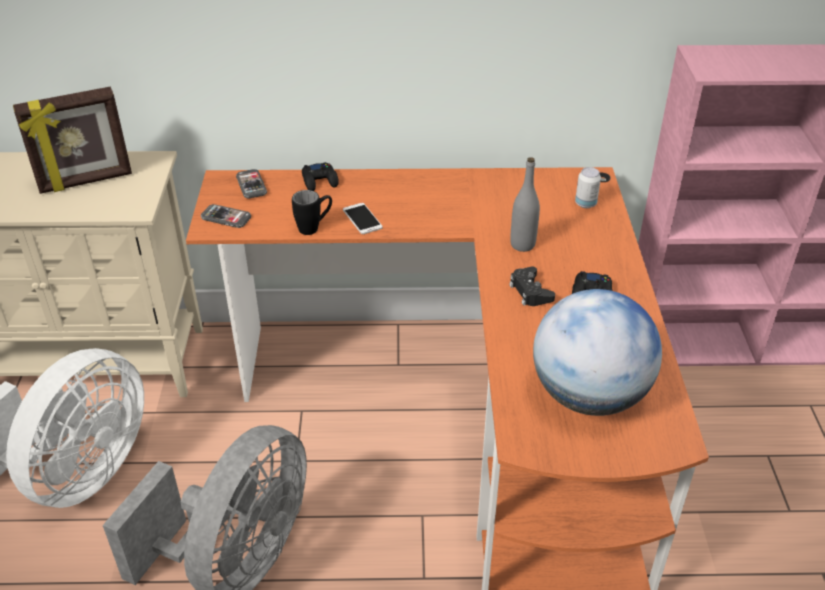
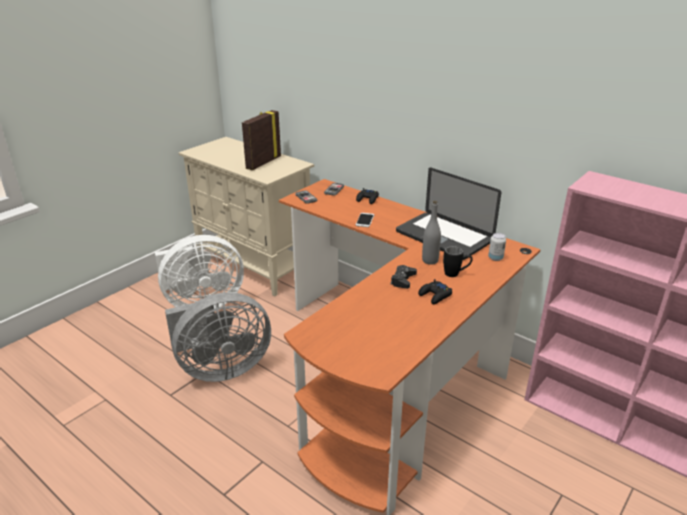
camera: 40 degrees right, 10 degrees down
picture frame [13,87,132,194] -> picture frame turned 105 degrees clockwise [242,110,281,170]
black mug [292,190,332,235] -> black mug moved to [443,246,473,277]
globe [533,289,662,416] -> none
none -> laptop [396,168,501,260]

